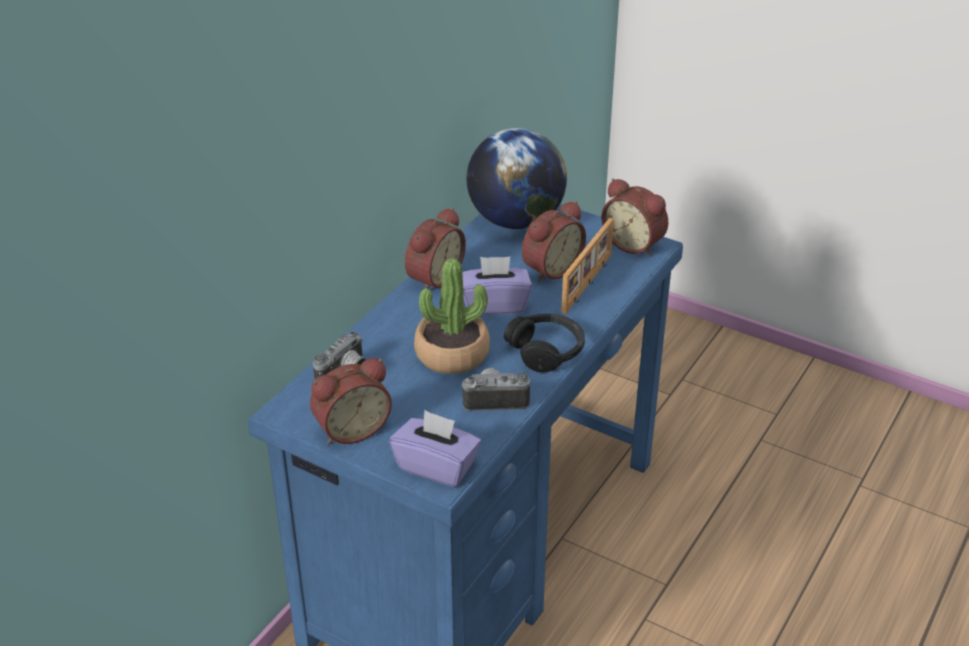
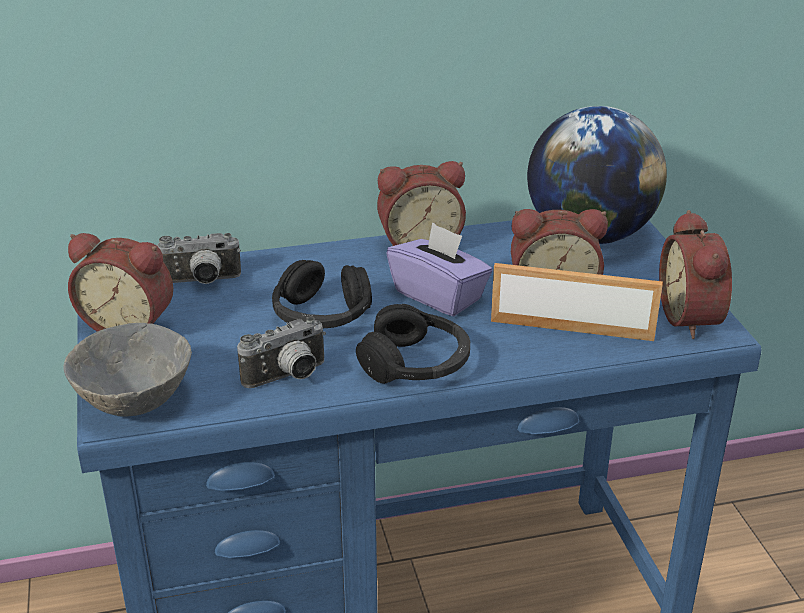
camera: 45 degrees right, 5 degrees down
purple tissue box [390,410,481,487] -> grey bowl [63,323,192,417]
potted plant [414,258,490,374] -> black headphones [272,260,372,328]
camera [461,368,531,411] -> camera turned 105 degrees clockwise [237,317,326,388]
picture frame [561,218,614,314] -> picture frame turned 150 degrees counterclockwise [491,263,663,341]

